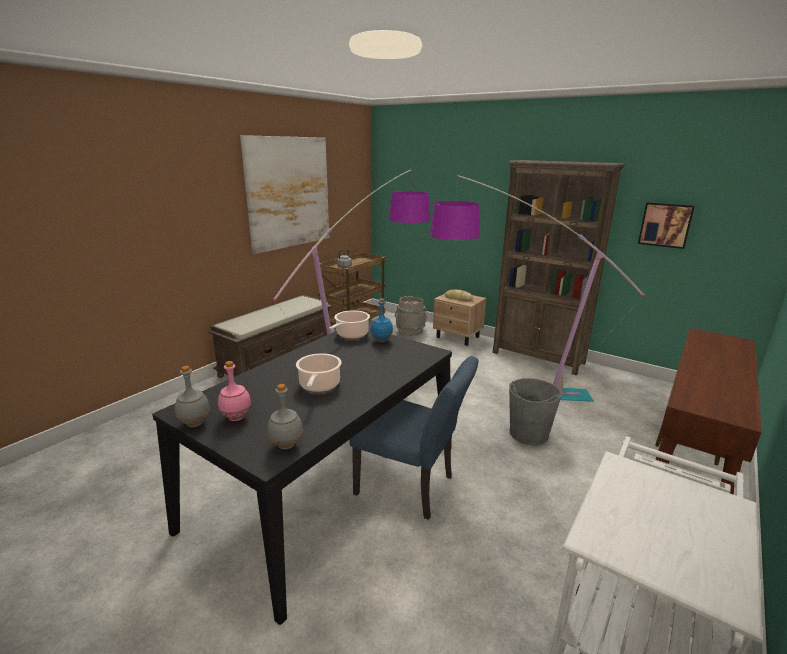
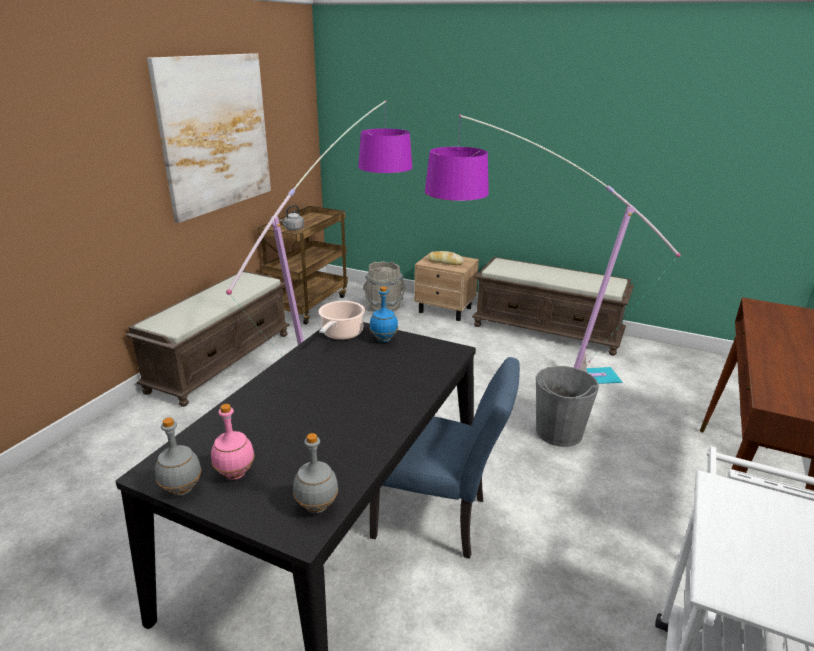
camera: 10 degrees left, 5 degrees up
cooking pot [296,353,342,392] -> none
brown bookcase [492,160,625,375] -> brown bench [472,257,634,356]
picture [638,202,695,249] -> none

